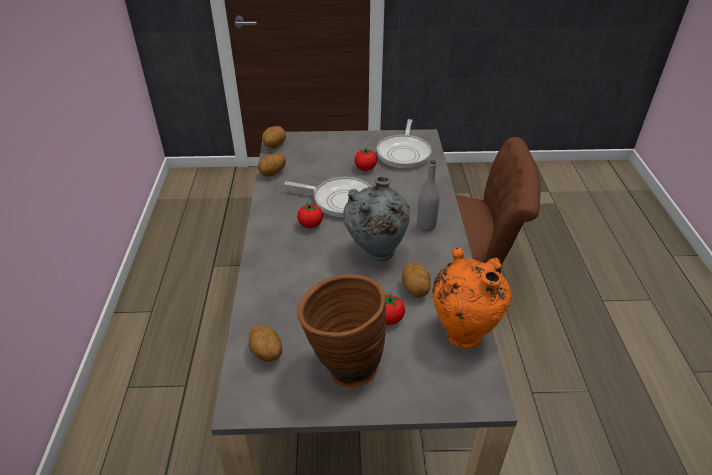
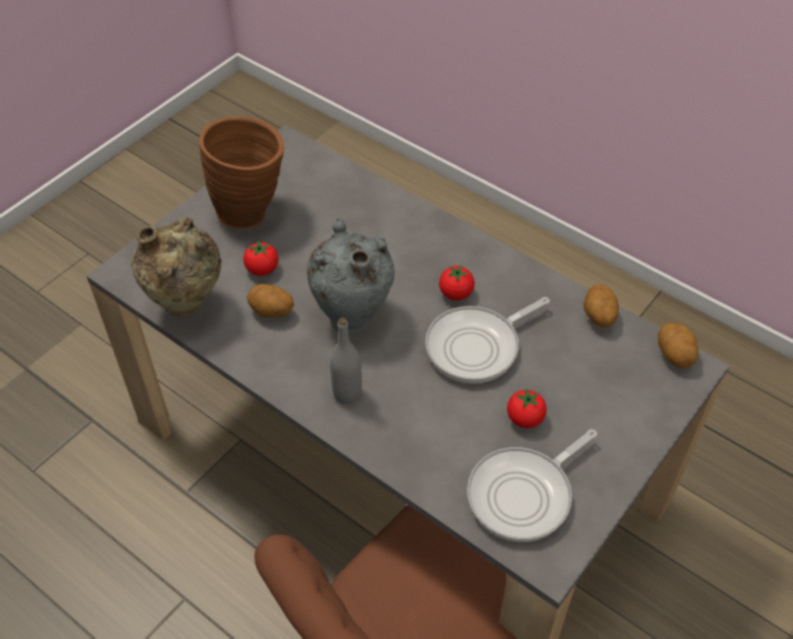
camera: 130 degrees right, 10 degrees up
potato [249,325,282,362] -> none
frying pan [376,119,431,169] -> frying pan turned 90 degrees counterclockwise [467,429,597,542]
orange vase [432,247,511,349] -> beige vase [131,217,221,317]

